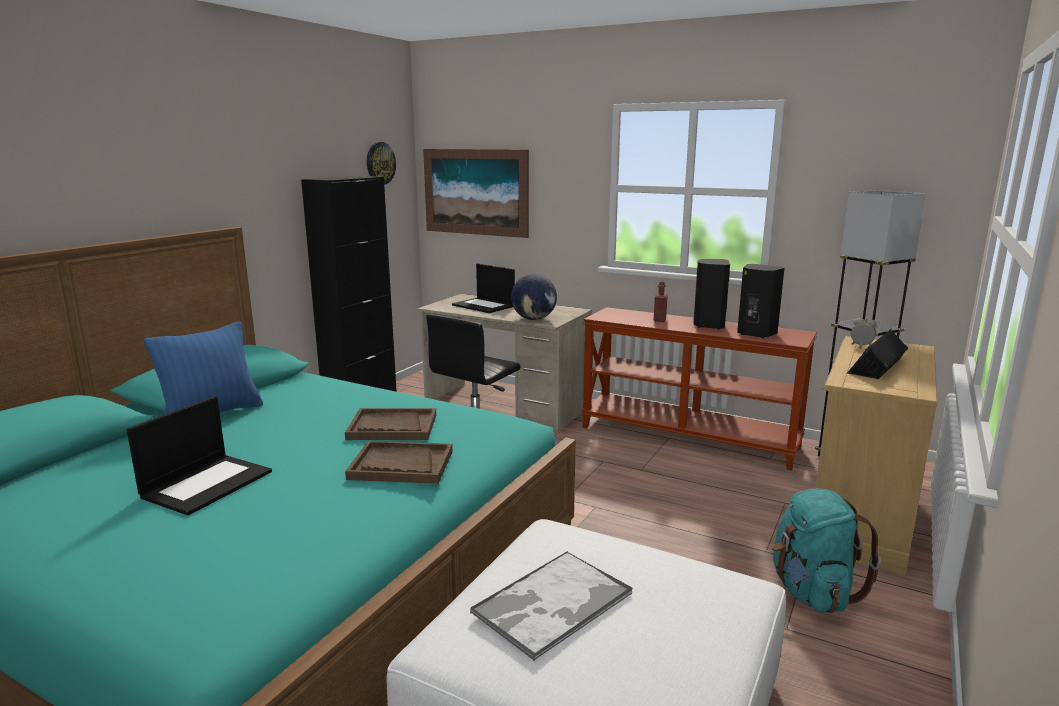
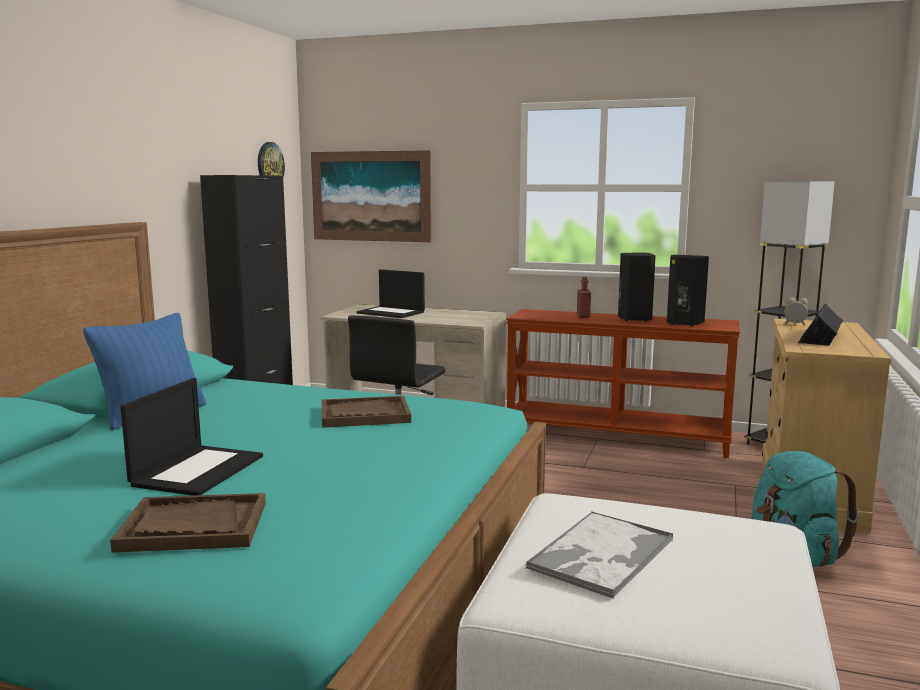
camera: 10 degrees left, 5 degrees down
brown tray [345,441,453,484] -> brown tray moved to [110,493,266,553]
globe [511,274,557,320] -> none

